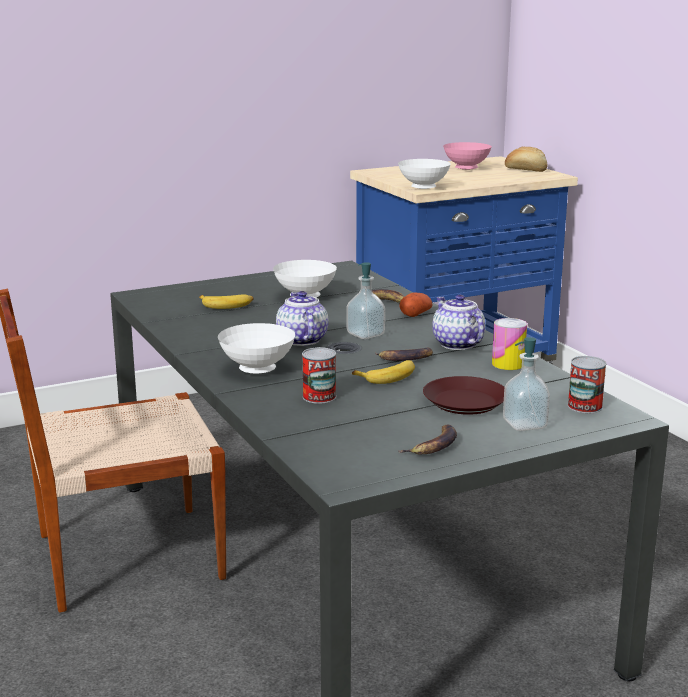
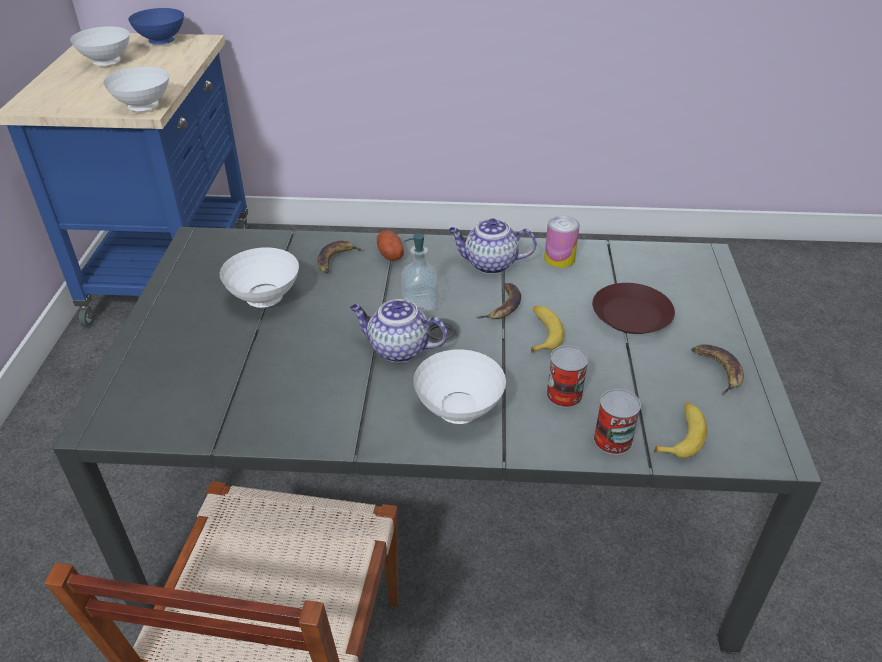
camera: 60 degrees left, 20 degrees up
banana [199,294,254,309] -> banana moved to [654,403,707,458]
pink bowl [443,142,492,170] -> white bowl [70,26,130,66]
soap dispenser [503,337,550,431] -> none
bread [505,147,548,172] -> blue bowl [128,8,184,45]
can [568,356,607,413] -> can moved to [593,389,641,455]

